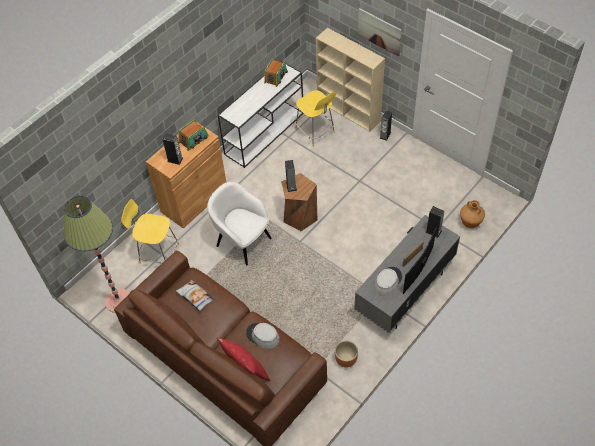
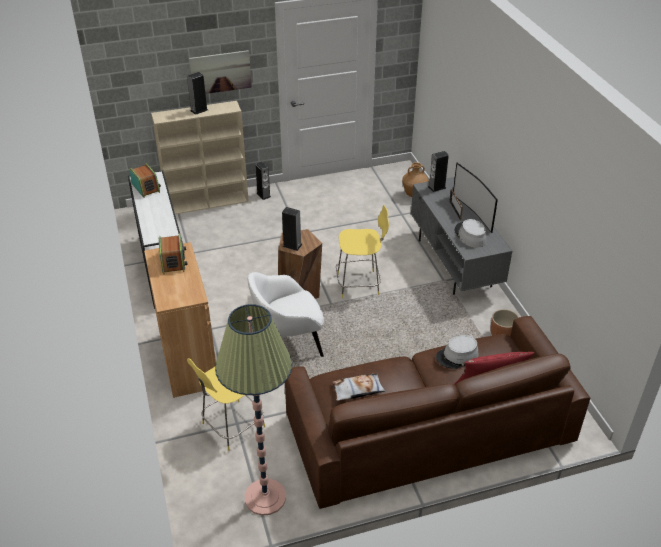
camera: 60 degrees left, 15 degrees down
speaker [162,133,183,165] -> speaker moved to [187,72,208,115]
yellow stool [295,90,336,147] -> yellow stool moved to [336,205,389,298]

